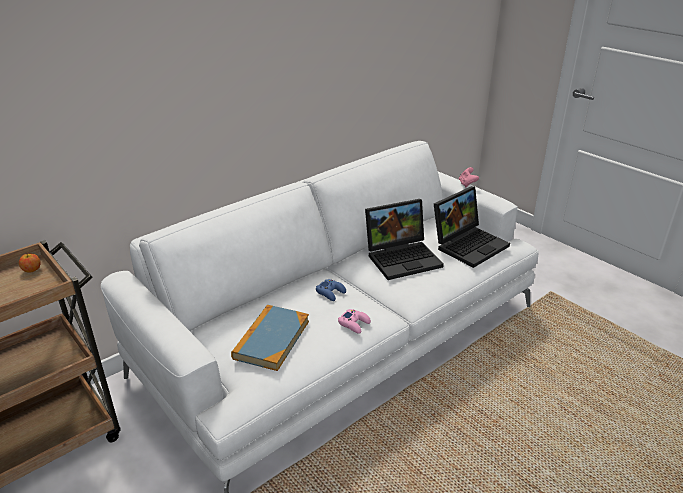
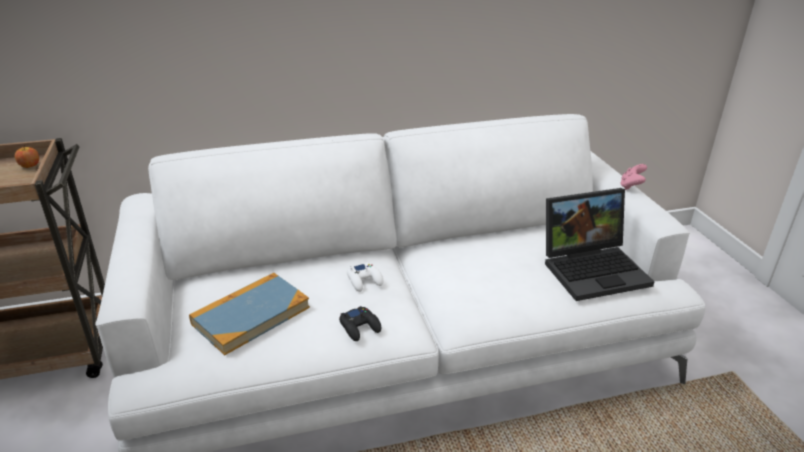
camera: 25 degrees right, 0 degrees up
blue game controller [316,279,346,301] -> white game controller [347,262,383,292]
pink game controller [338,309,371,333] -> black game controller [339,306,381,341]
laptop [365,199,444,280] -> none

